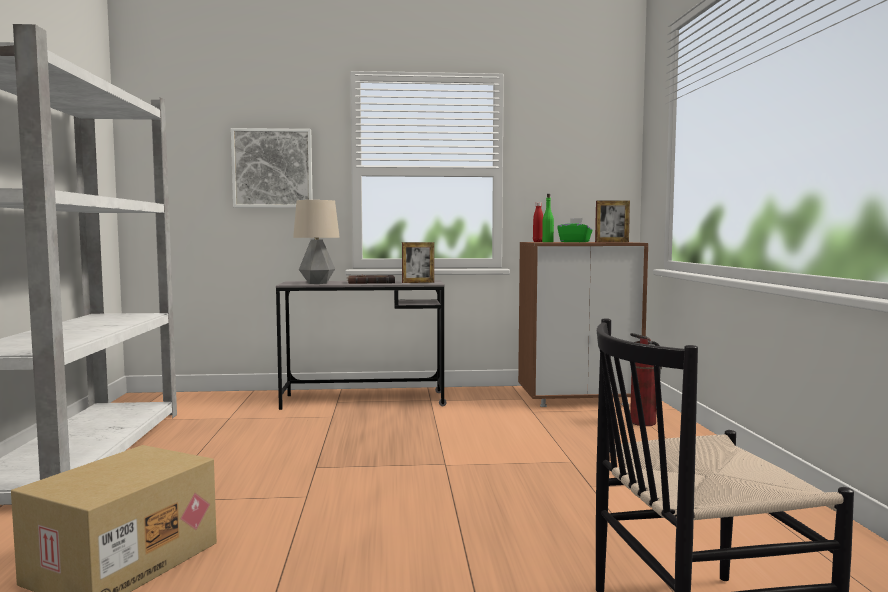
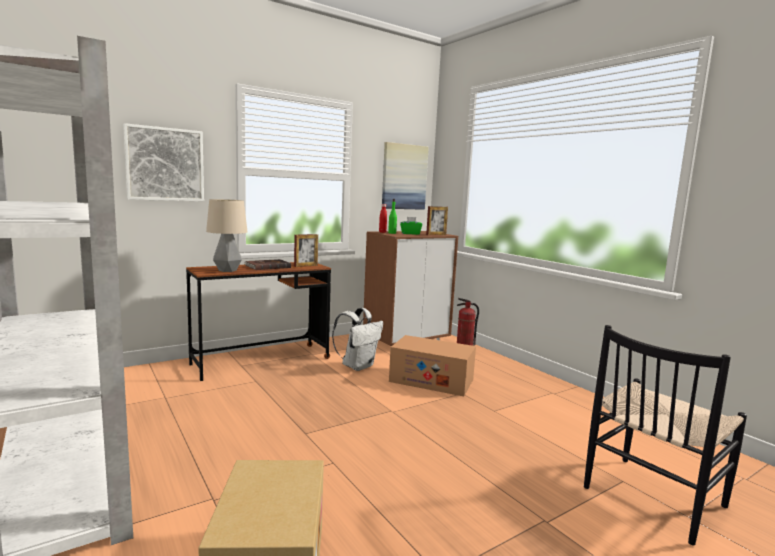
camera: 30 degrees left, 5 degrees up
grey desk [276,280,447,410] -> brown desk [186,262,331,381]
none -> white backpack [332,308,383,371]
none -> picture [382,142,429,210]
none -> cardboard box [389,335,476,396]

